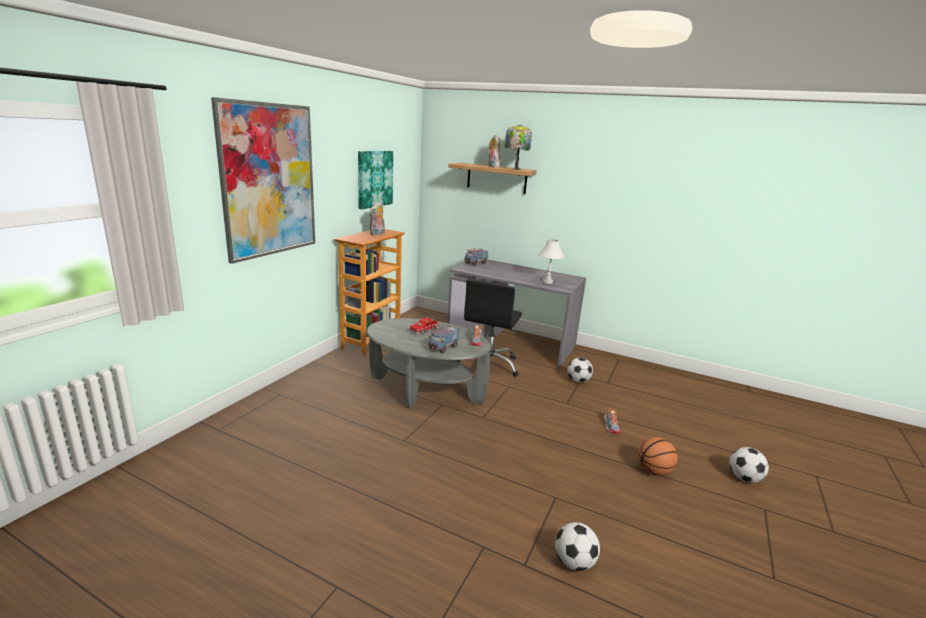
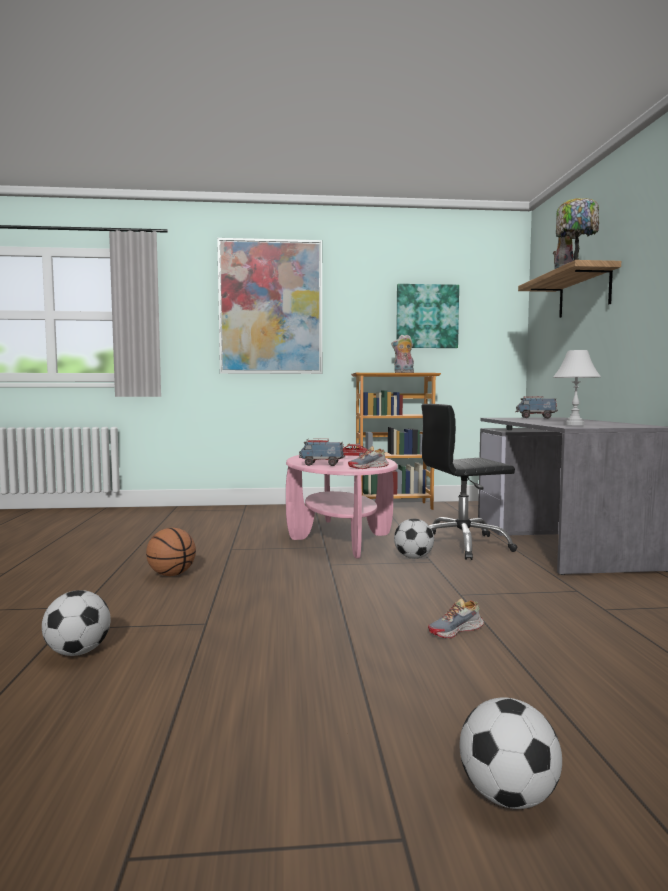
camera: 60 degrees right, 15 degrees down
grey coffee table [366,318,491,409] -> pink coffee table [286,455,398,559]
football [567,358,593,383] -> football moved to [394,519,434,559]
basketball [638,437,678,475] -> basketball moved to [146,528,196,576]

